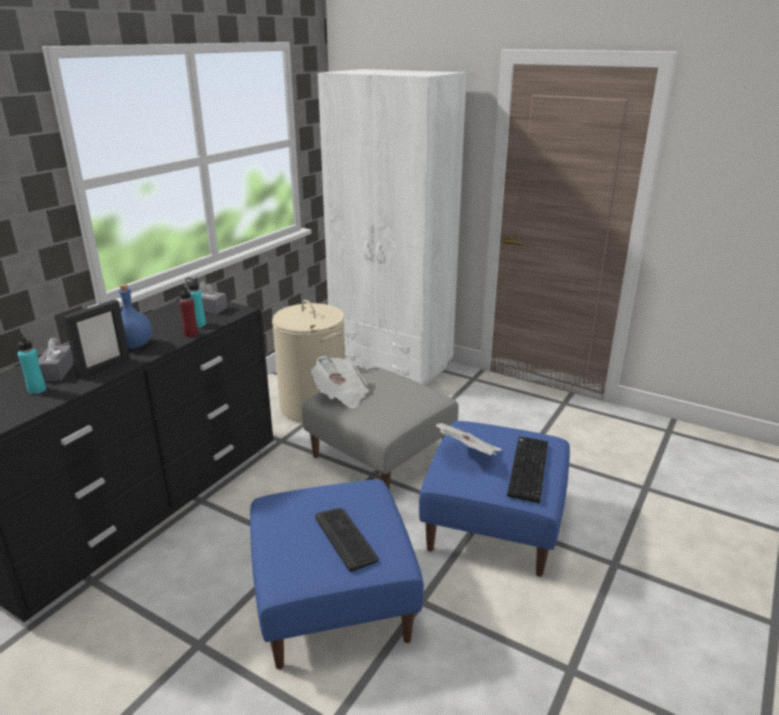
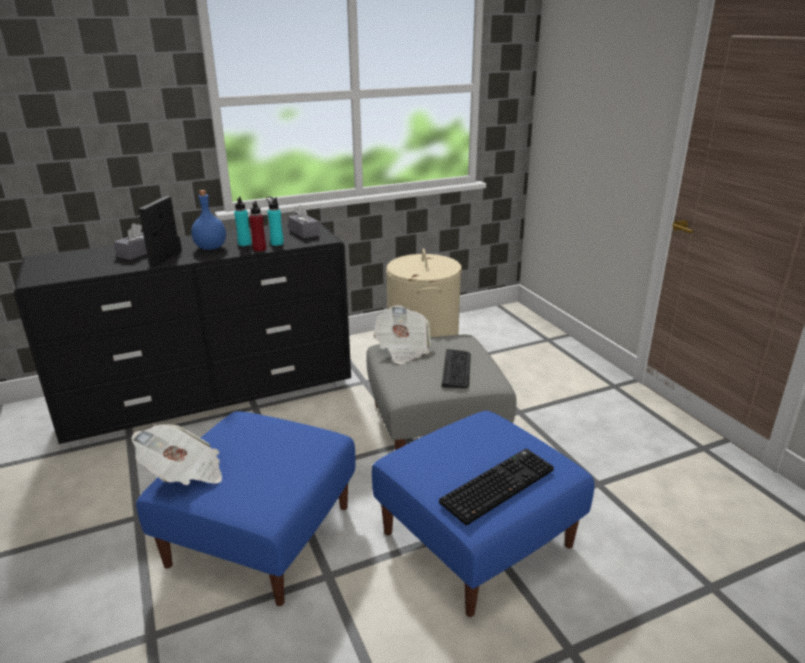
camera: 35 degrees right, 0 degrees up
turquoise bottle [18,333,46,394] -> turquoise bottle moved to [234,197,251,246]
picture frame [63,300,130,380] -> picture frame turned 120 degrees clockwise [139,196,182,267]
keyboard [315,508,378,572] -> keyboard moved to [442,349,471,389]
white wardrobe [318,69,467,385] -> none
newspaper [436,423,502,455] -> newspaper moved to [131,424,222,485]

